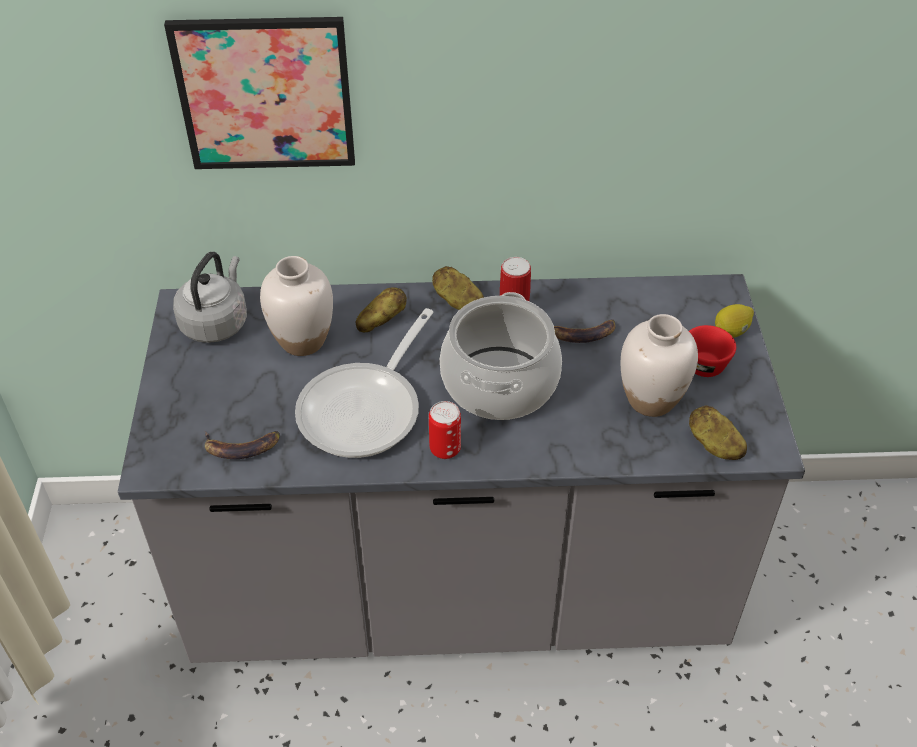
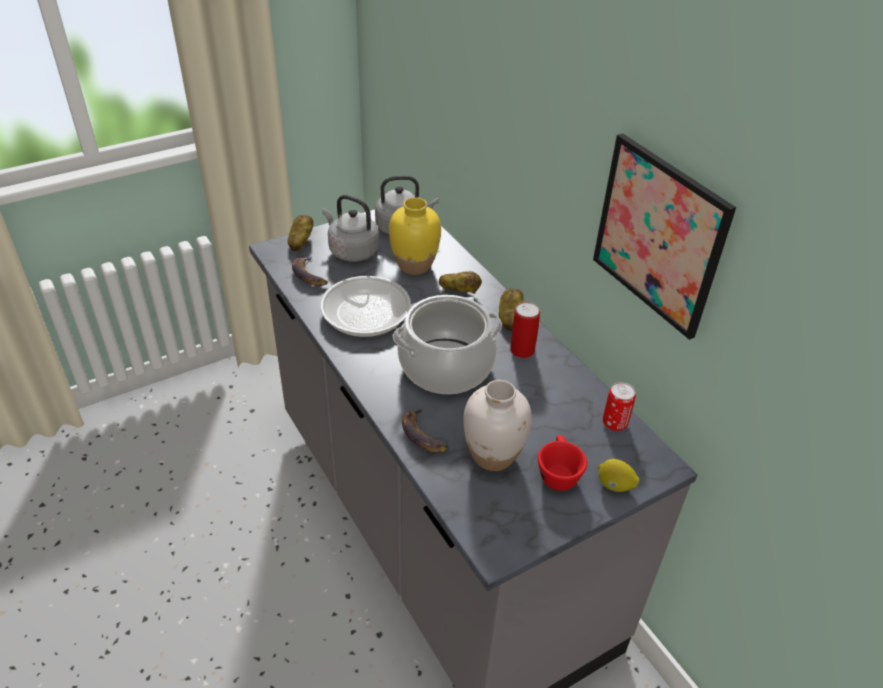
camera: 60 degrees right, 5 degrees down
picture [164,17,355,169] -> picture moved to [593,133,736,340]
white vase [260,256,333,356] -> yellow vase [389,197,441,275]
can [429,401,461,459] -> can moved to [603,382,636,431]
banana [554,319,616,343] -> banana moved to [402,408,449,453]
potato [689,405,747,460] -> potato moved to [288,215,313,251]
none -> grey kettle [322,195,379,262]

